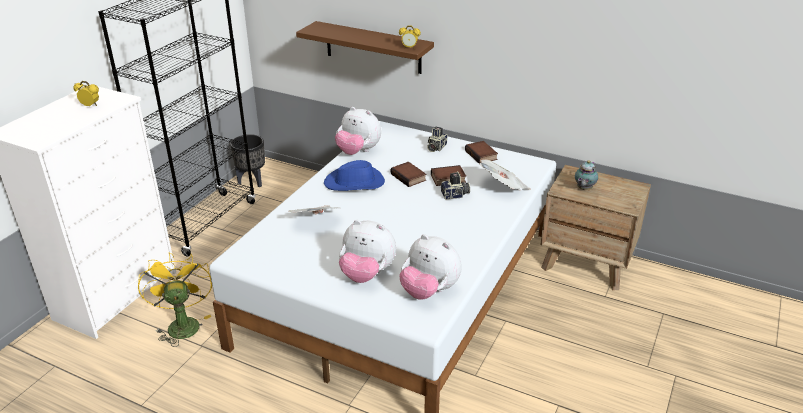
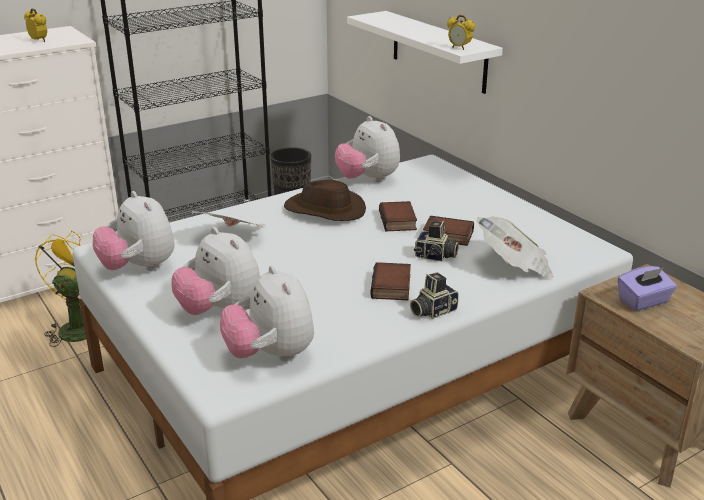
camera: 30 degrees right, 5 degrees down
brown shelf [296,21,434,74] -> white shelf [347,11,503,94]
blue hat [324,160,385,191] -> brown hat [284,180,366,221]
camera [427,127,447,152] -> camera moved to [410,273,459,319]
book [465,141,498,163] -> book moved to [370,262,411,300]
teapot [575,160,598,190] -> purple tissue box [618,266,677,311]
none -> plush toy [93,191,175,271]

